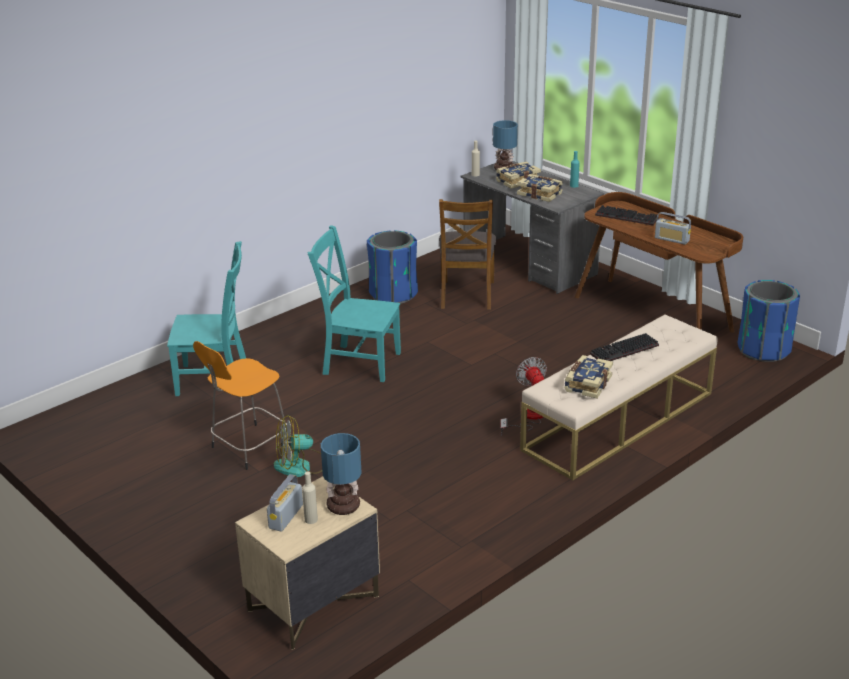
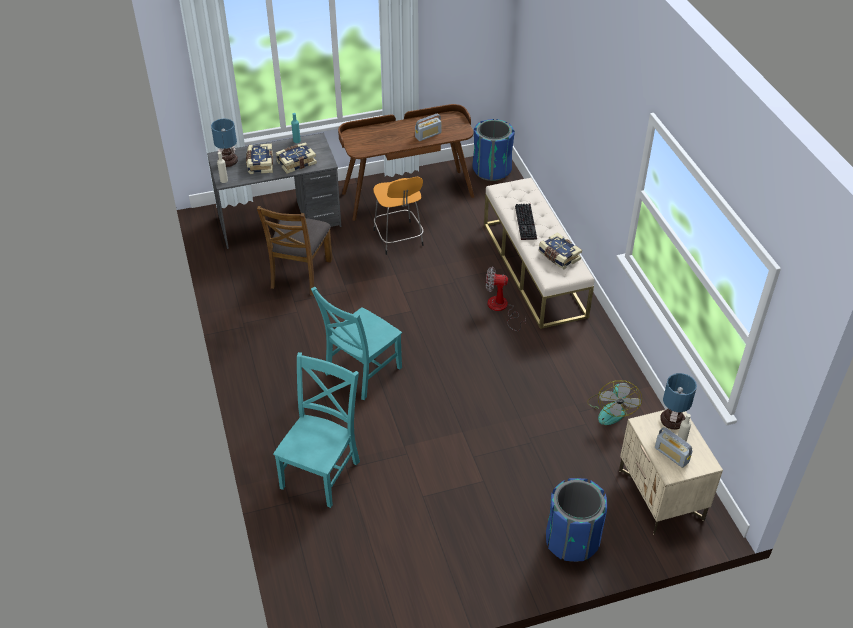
camera: 65 degrees left, 15 degrees up
orange stool [193,341,291,470] -> orange stool moved to [373,177,424,255]
fan [274,415,322,477] -> fan moved to [587,380,642,425]
blue trash can [367,230,418,304] -> blue trash can moved to [546,478,607,562]
brown chair [439,199,496,309] -> brown chair turned 75 degrees clockwise [257,206,332,296]
keyboard [595,205,657,226] -> none

